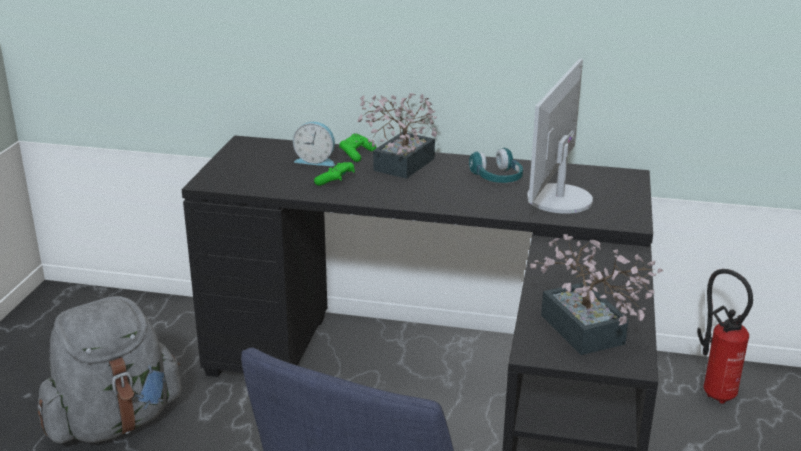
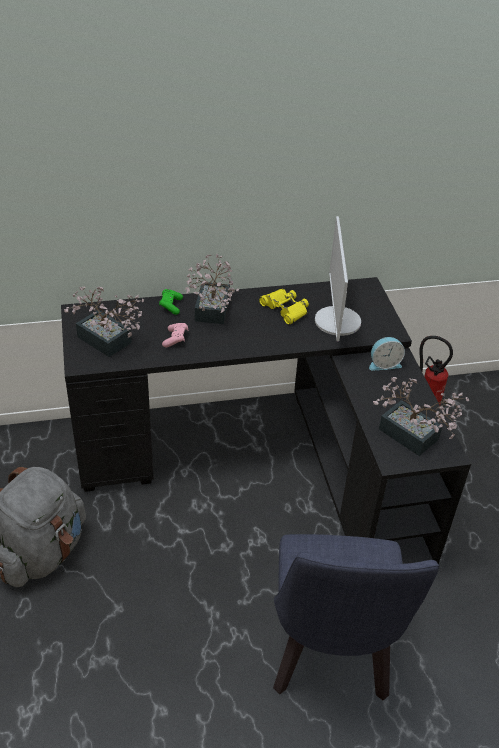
camera: 25 degrees left, 15 degrees up
alarm clock [293,122,335,166] -> alarm clock moved to [369,337,405,371]
green game controller [314,162,355,186] -> pink game controller [162,323,188,347]
turquoise headphones [469,148,523,183] -> yellow binoculars [259,289,309,325]
none -> potted plant [64,287,144,357]

